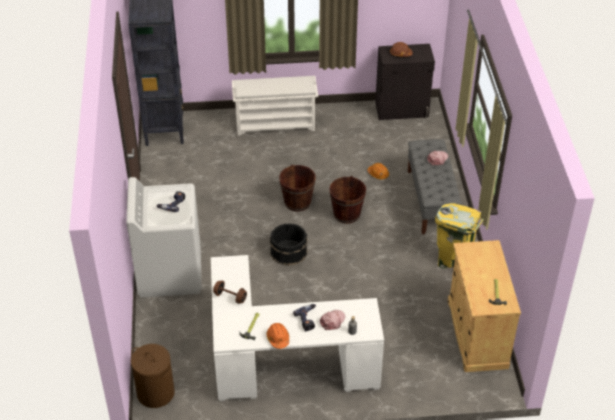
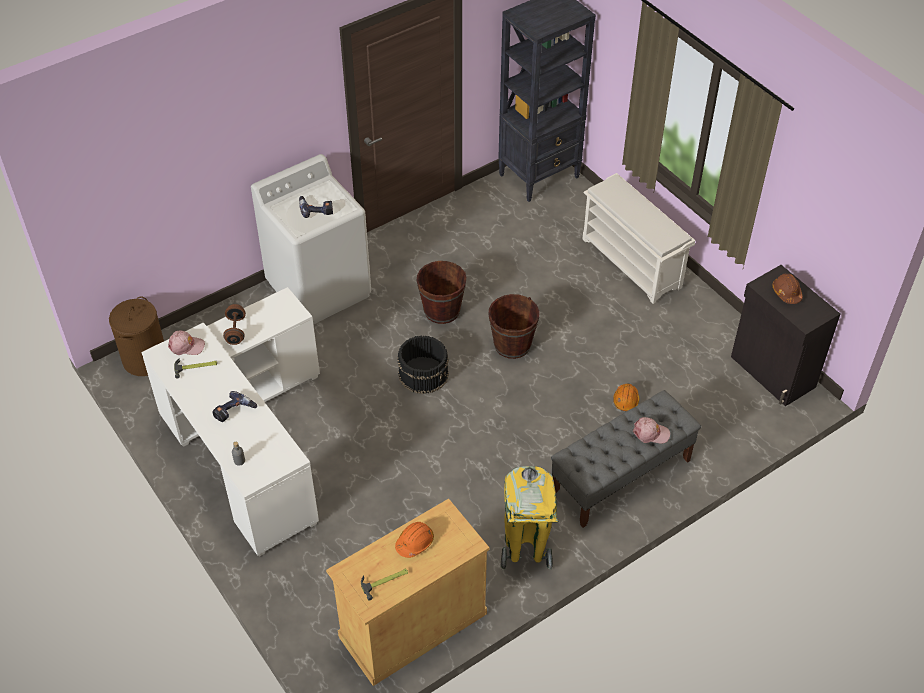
camera: 60 degrees right, 5 degrees up
orange hard hat [266,323,289,349] -> orange hard hat moved to [395,522,434,558]
pink cap [320,310,345,330] -> pink cap moved to [168,330,205,355]
brown bucket [329,176,366,224] -> brown bucket moved to [417,261,466,324]

